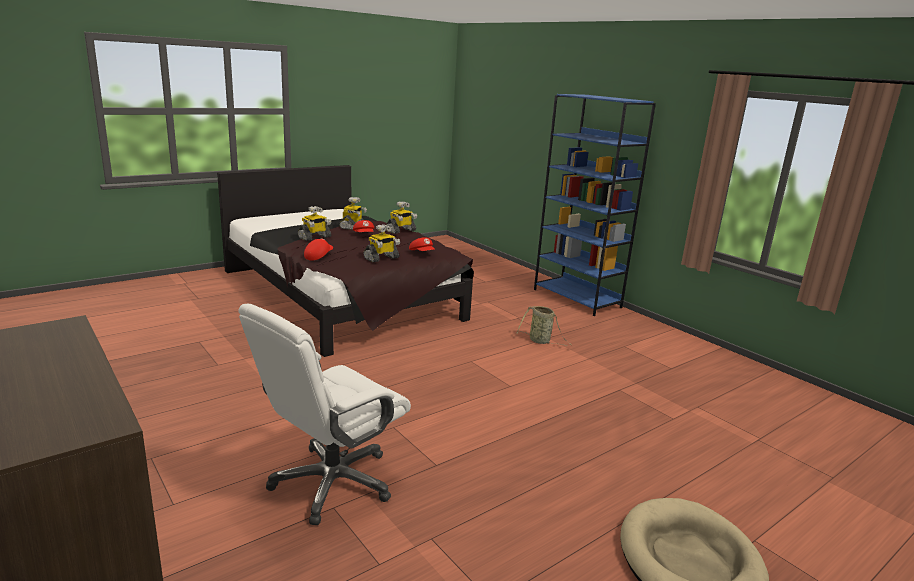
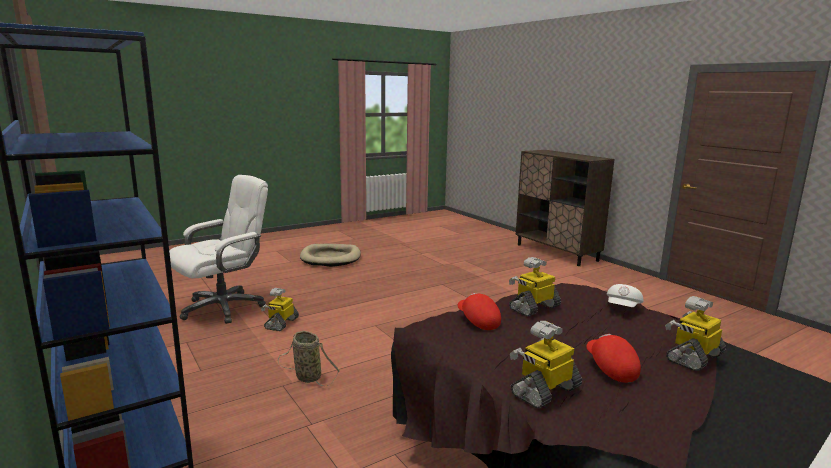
camera: 175 degrees left, 5 degrees down
white office chair [238,304,411,525] -> white office chair moved to [169,175,268,324]
red cap [304,238,333,261] -> white cap [607,284,644,307]
toy robot [339,197,367,230] -> toy robot moved to [261,288,299,331]

